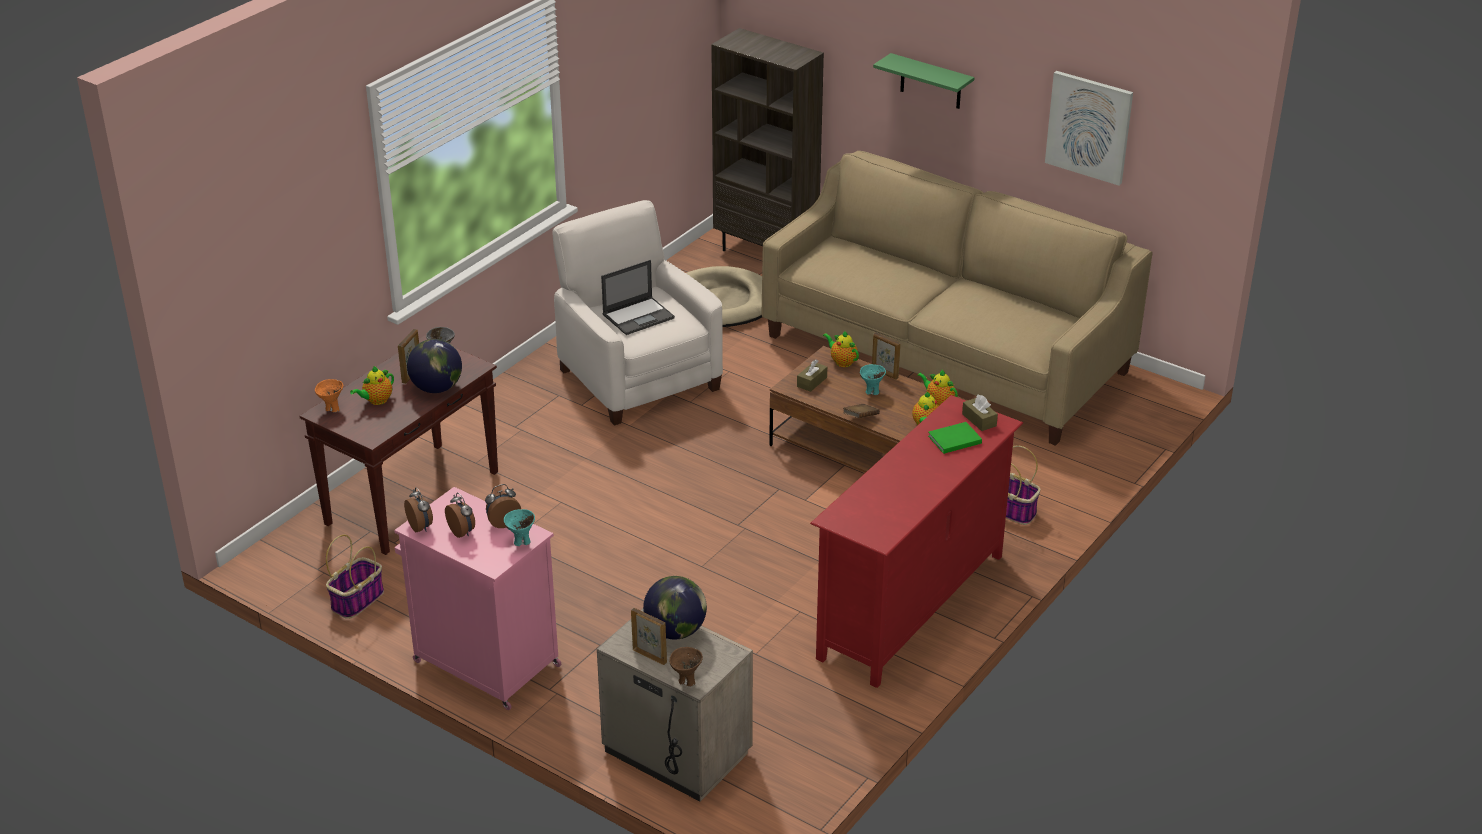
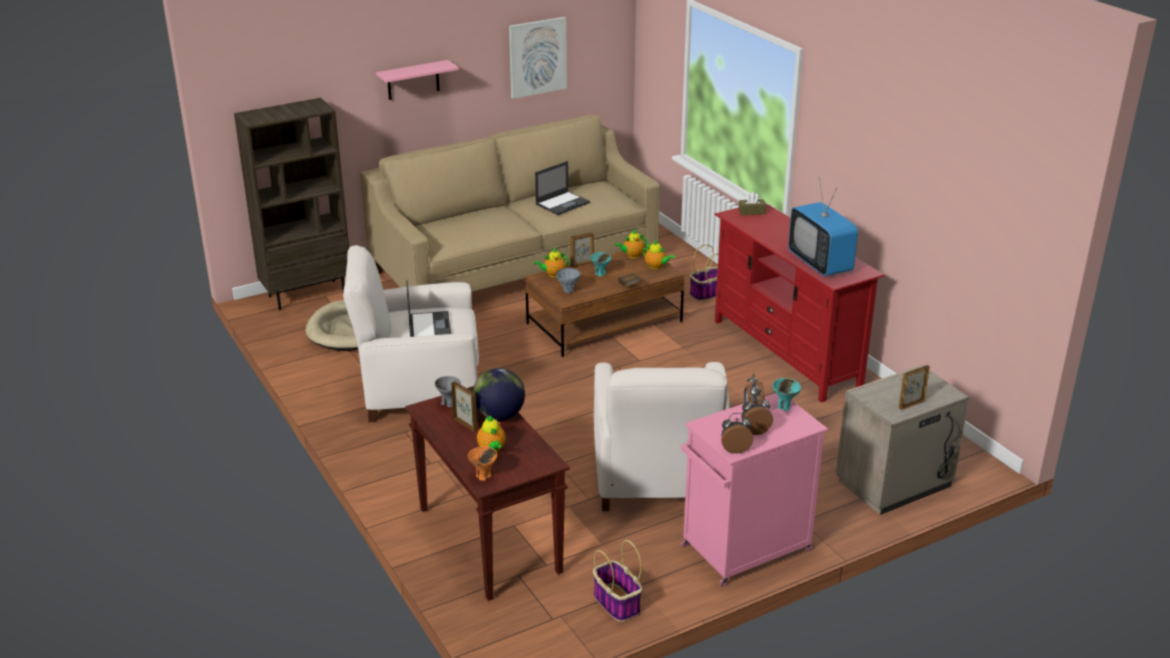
camera: 65 degrees left, 5 degrees down
globe [643,576,707,639] -> none
brown bowl [669,647,703,687] -> none
brown tissue box [797,360,827,392] -> grey vase [556,268,580,293]
green shelf [873,53,974,109] -> pink shelf [376,60,459,100]
green book [928,422,982,454] -> none
none -> laptop [535,161,590,215]
none -> white armchair [594,362,730,511]
none -> television [788,177,858,276]

